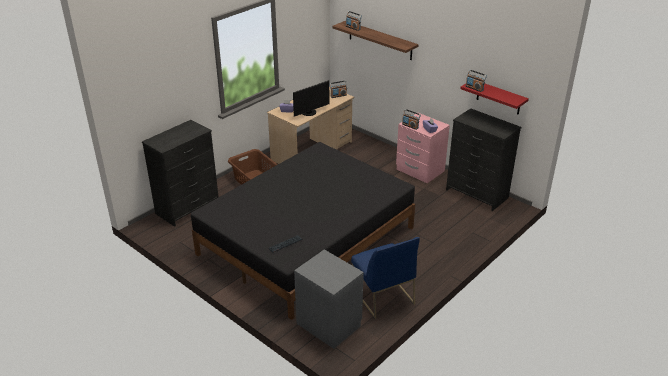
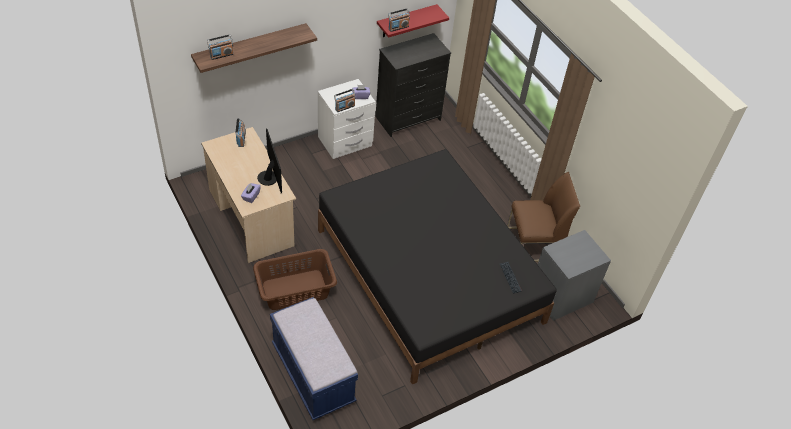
camera: 75 degrees left, 15 degrees up
black dresser [142,120,219,227] -> blue bench [270,297,358,420]
blue chair [351,237,420,319] -> brown chair [507,172,580,262]
pink nightstand [396,113,450,183] -> white nightstand [318,79,376,159]

